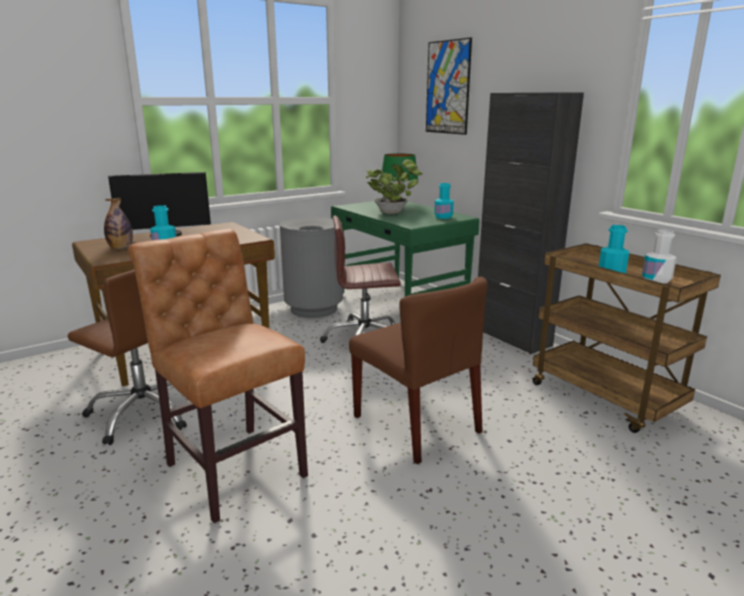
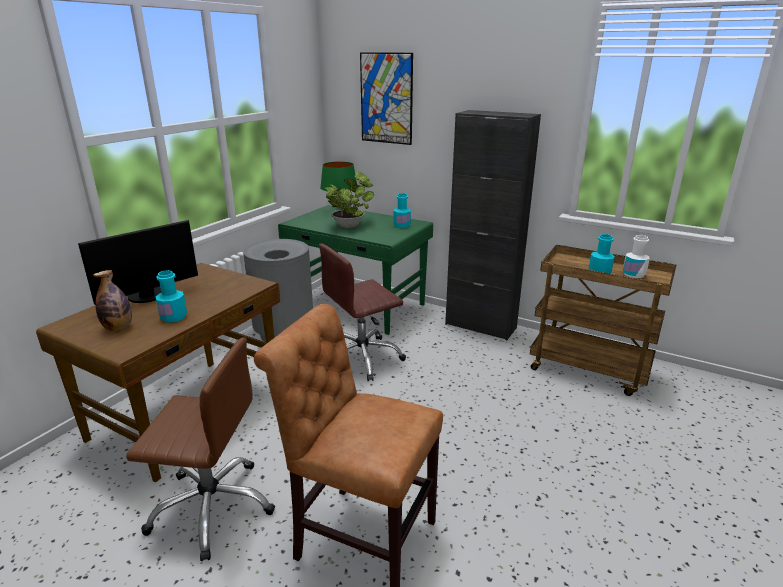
camera: 25 degrees left, 5 degrees up
brown chair [349,277,488,464] -> none

